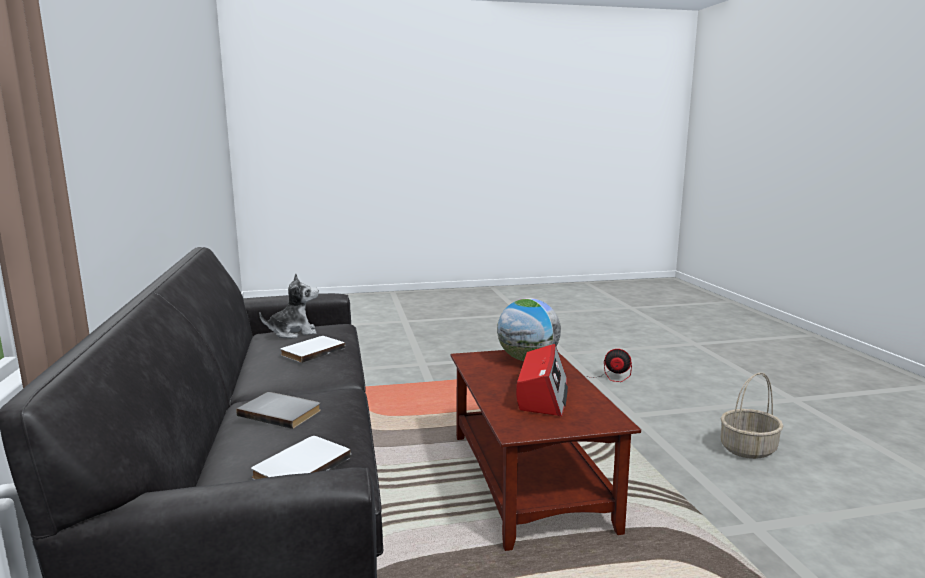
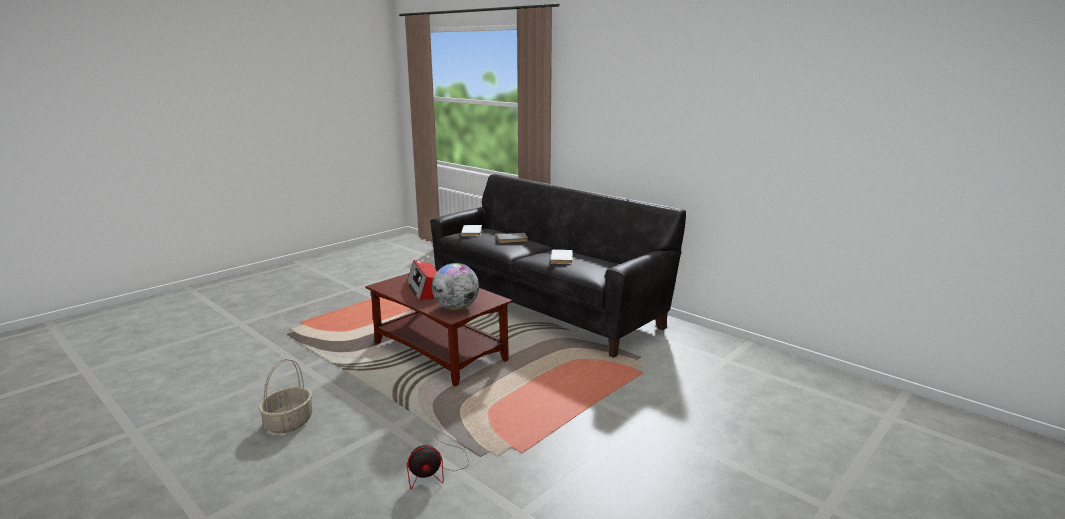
camera: 145 degrees right, 5 degrees up
plush toy [259,274,319,338] -> none

